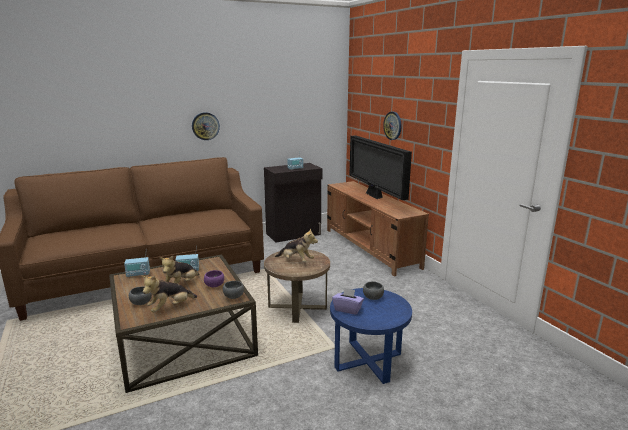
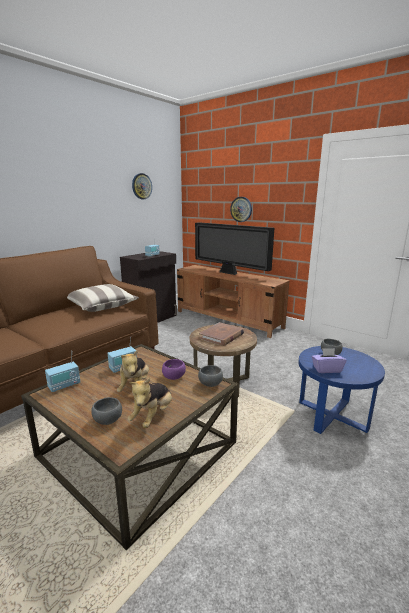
camera: 25 degrees left, 0 degrees up
wall clock [192,112,220,140] -> wall clock moved to [132,173,152,199]
plush toy [275,228,318,262] -> brown book [199,322,244,346]
none -> pillow [67,284,139,312]

